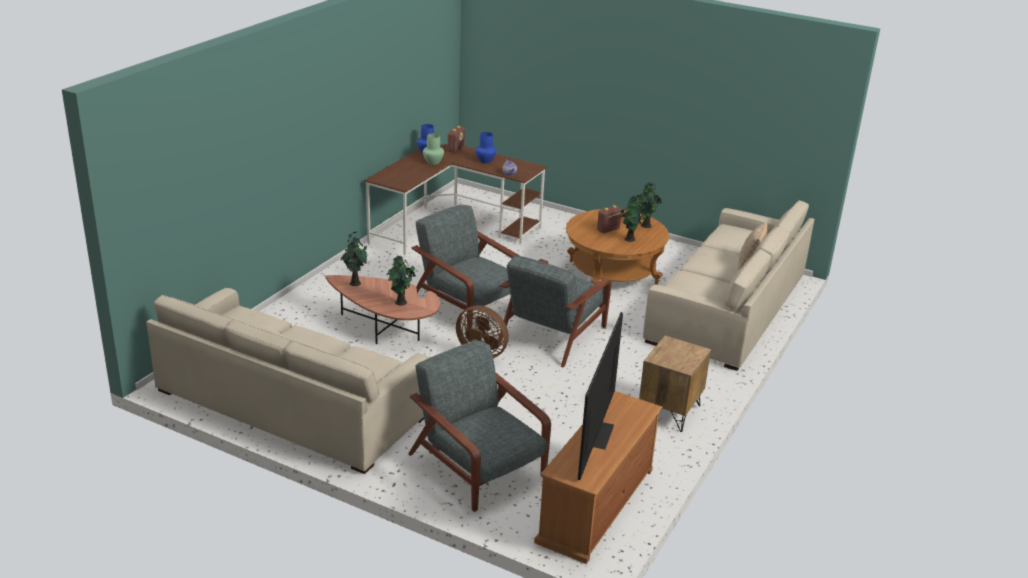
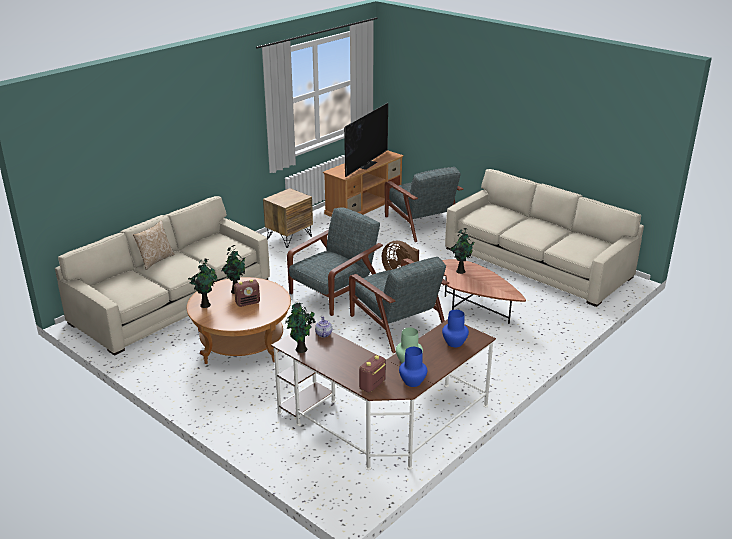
camera: 165 degrees left, 0 degrees up
potted plant [340,232,367,286] -> potted plant moved to [285,303,316,353]
blue vase [475,132,497,163] -> blue vase moved to [442,310,469,347]

